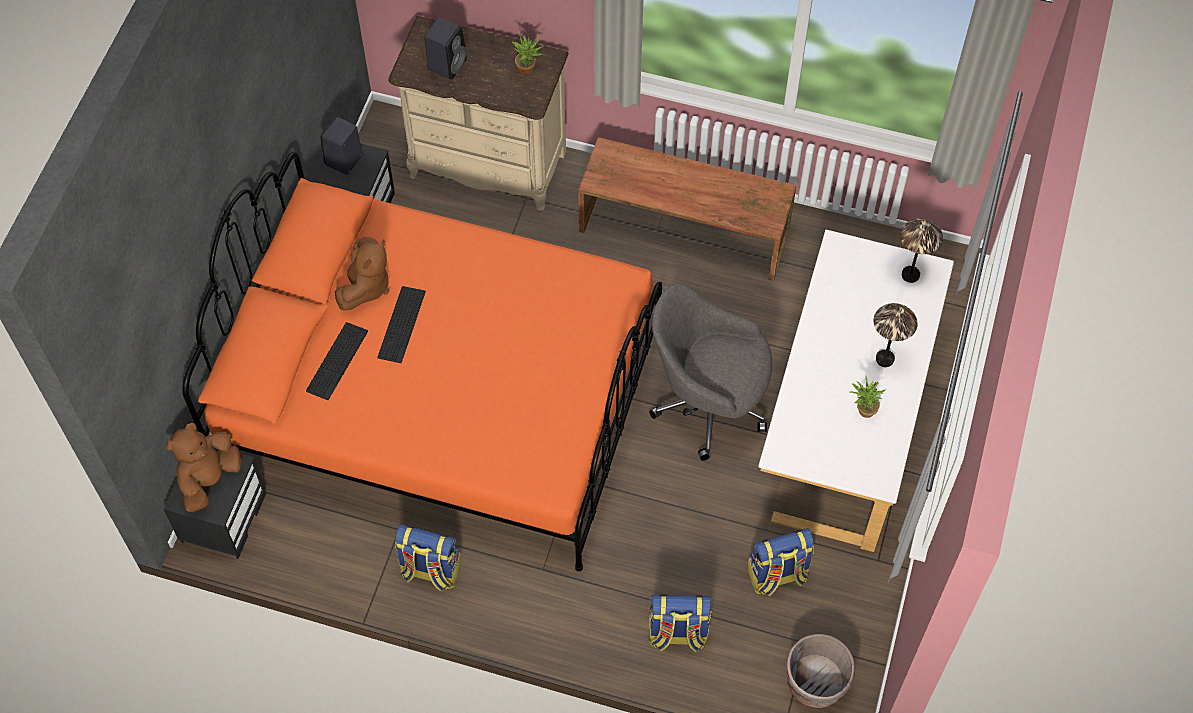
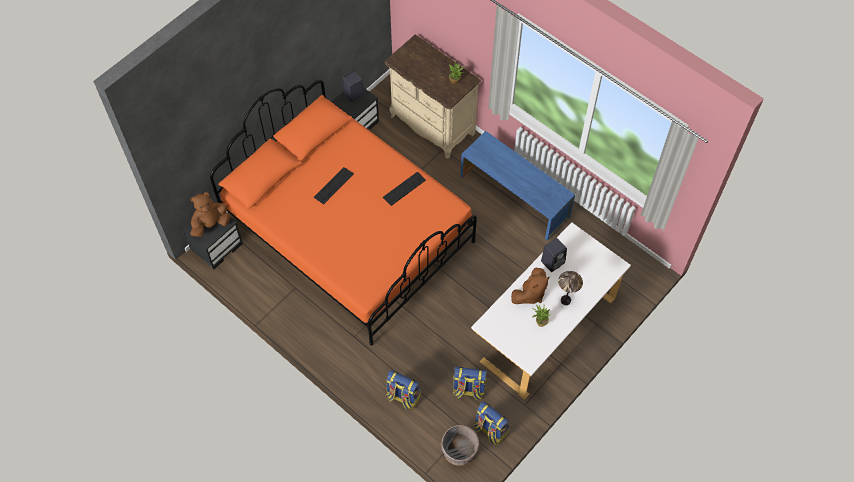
camera: 25 degrees right, 0 degrees up
keyboard [306,322,368,400] -> keyboard moved to [383,172,426,206]
brown plush toy [335,237,390,311] -> brown plush toy moved to [511,268,550,304]
backpack [395,524,461,591] -> backpack moved to [474,401,509,445]
black speaker [424,17,467,80] -> black speaker moved to [541,238,567,272]
brown bench [578,137,797,281] -> blue bench [460,131,575,241]
grey office chair [649,283,772,461] -> none
table lamp [900,218,943,283] -> none

